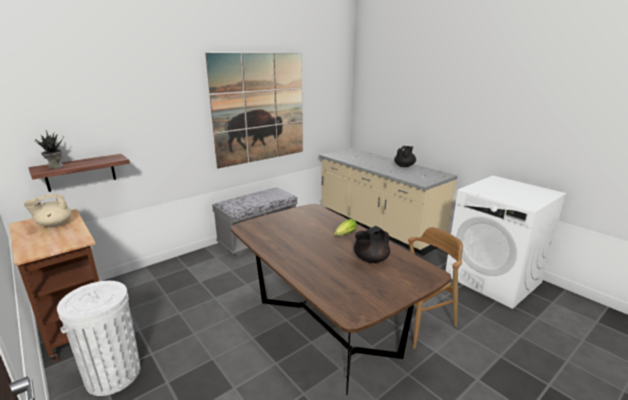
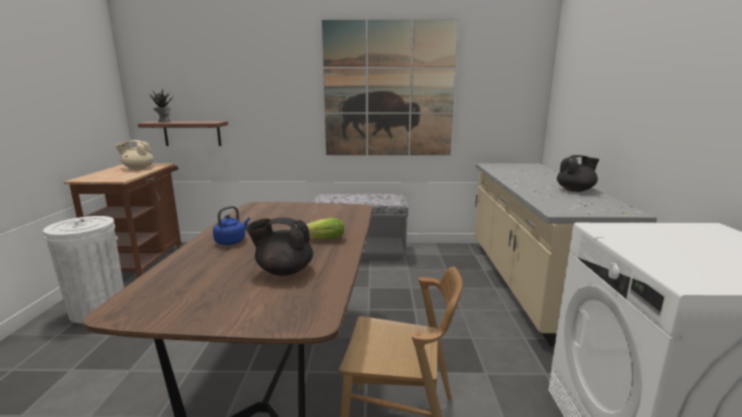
camera: 40 degrees right, 5 degrees down
none -> blue kettle [213,206,250,245]

